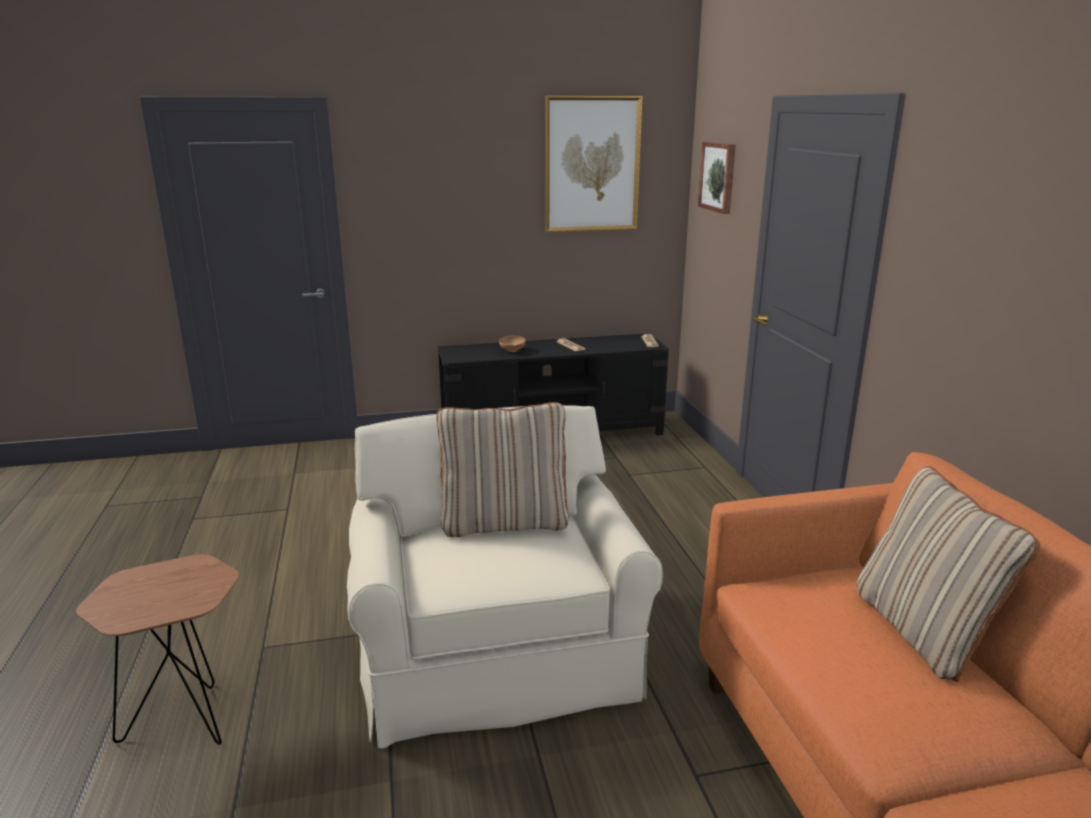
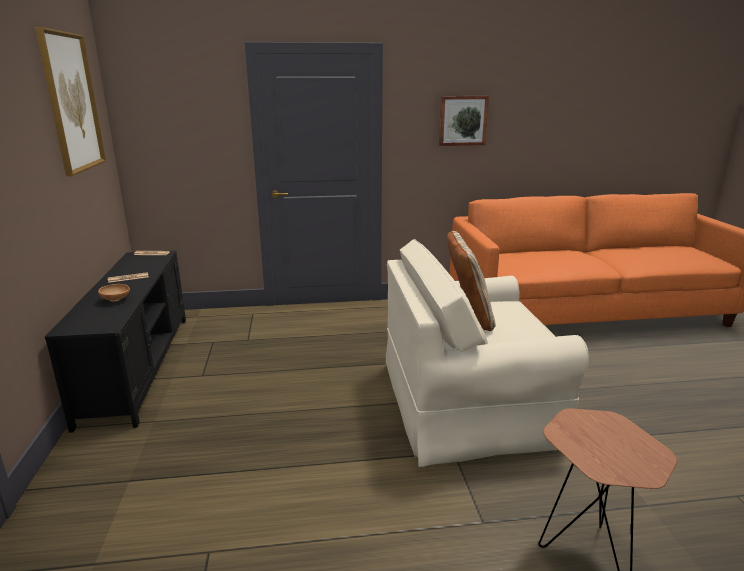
camera: 85 degrees left, 0 degrees up
picture [698,142,736,214] -> picture moved to [439,96,489,146]
beige pillow [857,466,1040,682] -> none

